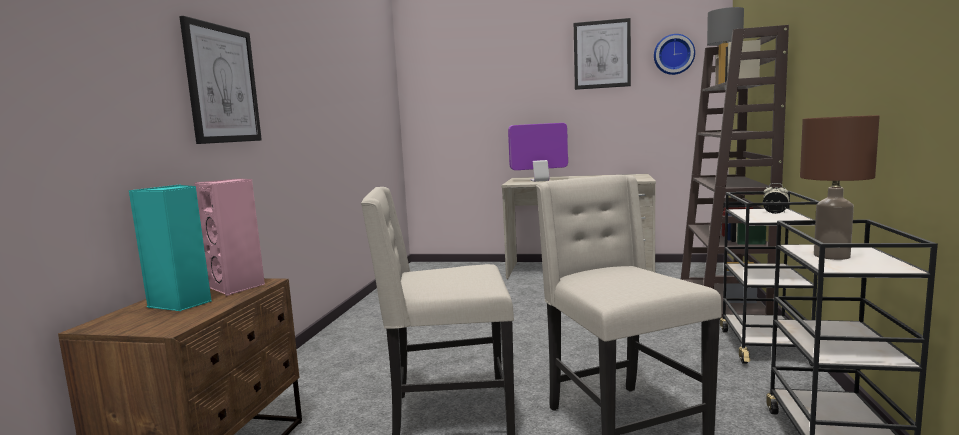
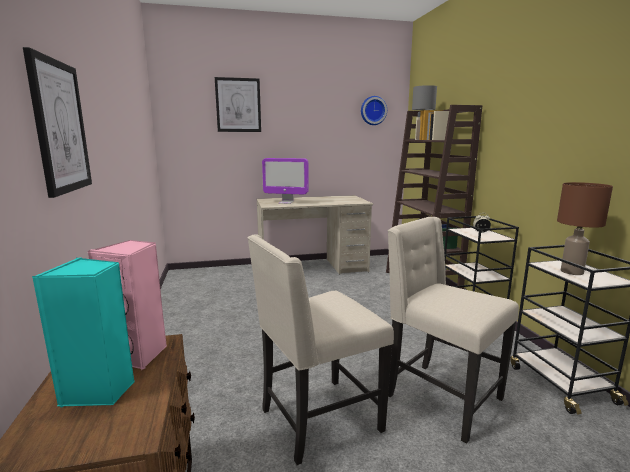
camera: 25 degrees left, 5 degrees up
monitor [508,123,568,182] -> monitor turned 135 degrees counterclockwise [262,158,309,204]
picture [574,18,631,90] -> picture moved to [215,77,261,132]

